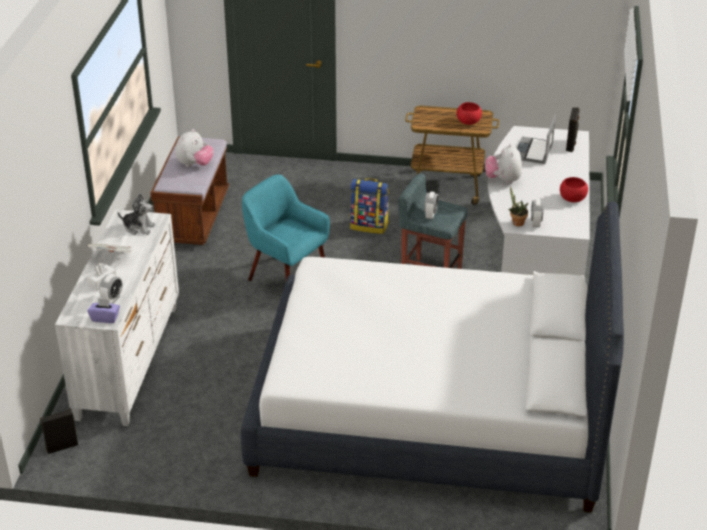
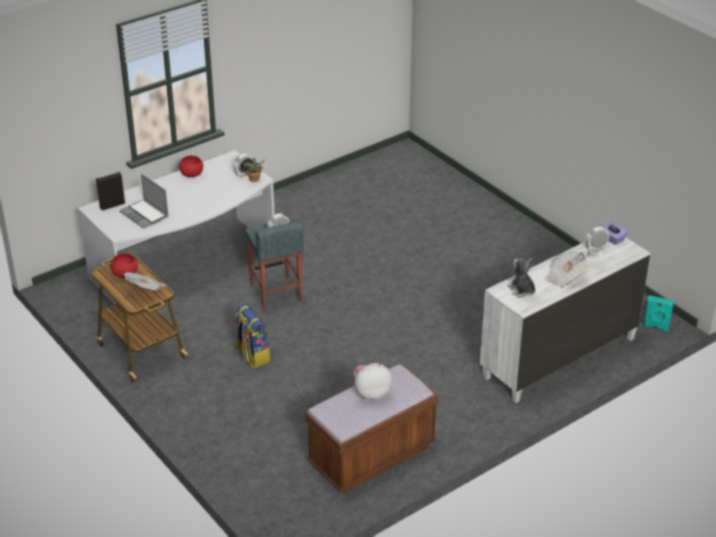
camera: 135 degrees left, 0 degrees up
black speaker [40,409,78,454] -> turquoise speaker [643,295,674,332]
white bed [241,201,624,513] -> none
turquoise armchair [242,174,330,281] -> none
plush toy [485,144,522,184] -> none
laptop [517,114,556,164] -> laptop turned 75 degrees clockwise [120,174,169,229]
none -> newspaper [123,272,166,291]

